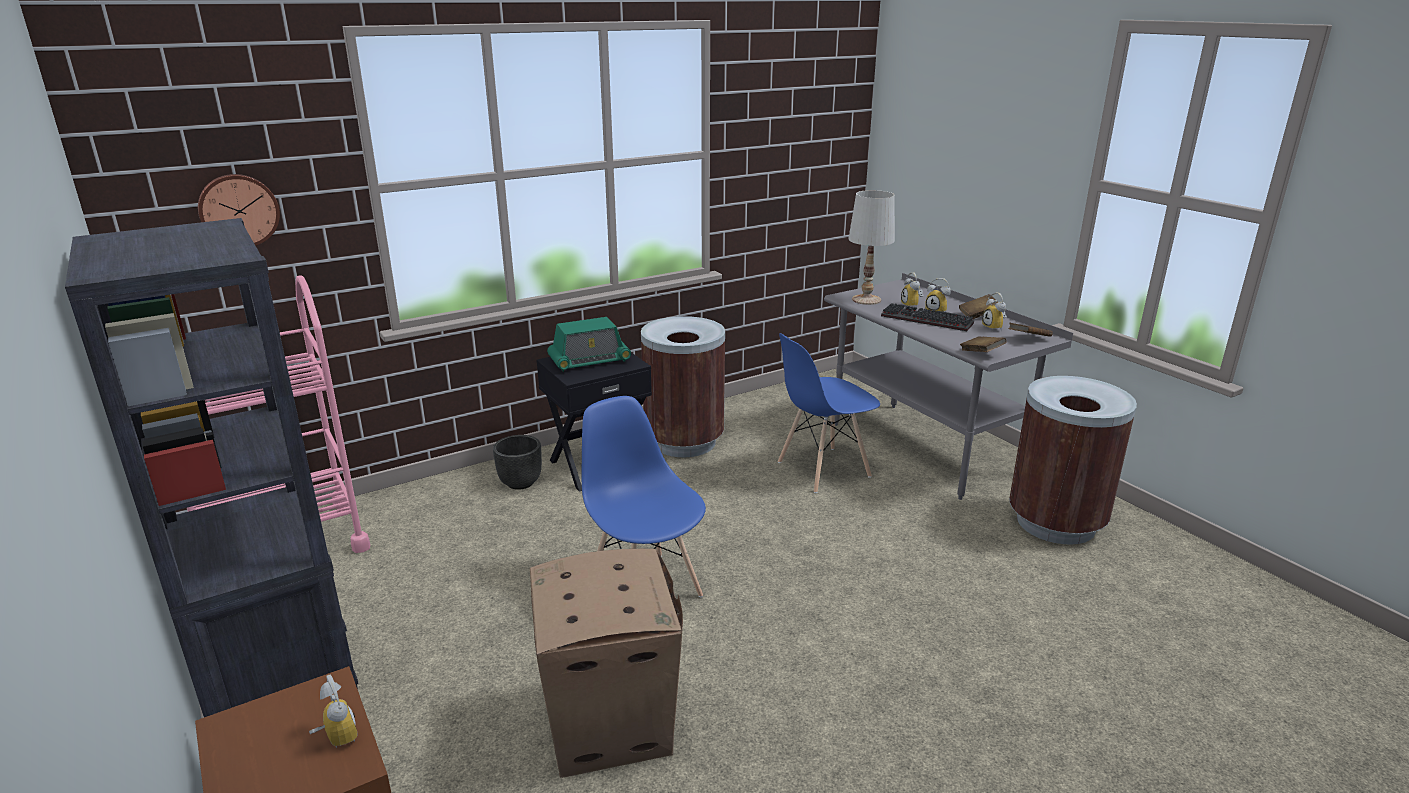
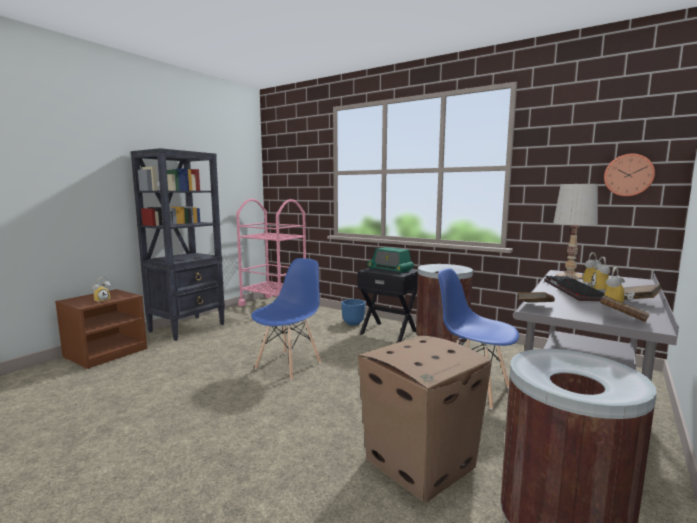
camera: 65 degrees right, 15 degrees down
wall clock [198,174,280,246] -> wall clock moved to [604,154,655,196]
black planter [493,435,542,490] -> blue planter [341,299,365,325]
cardboard box [530,549,683,778] -> cardboard box moved to [358,336,492,503]

